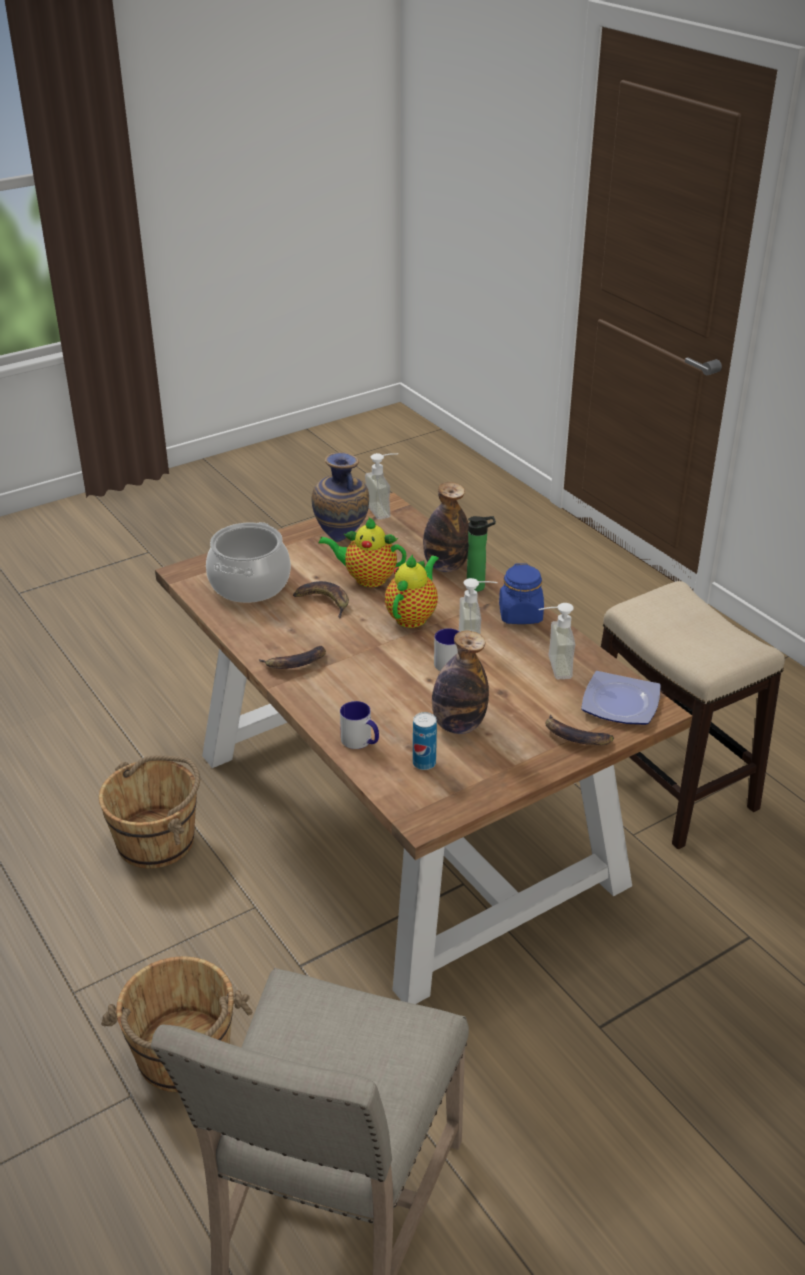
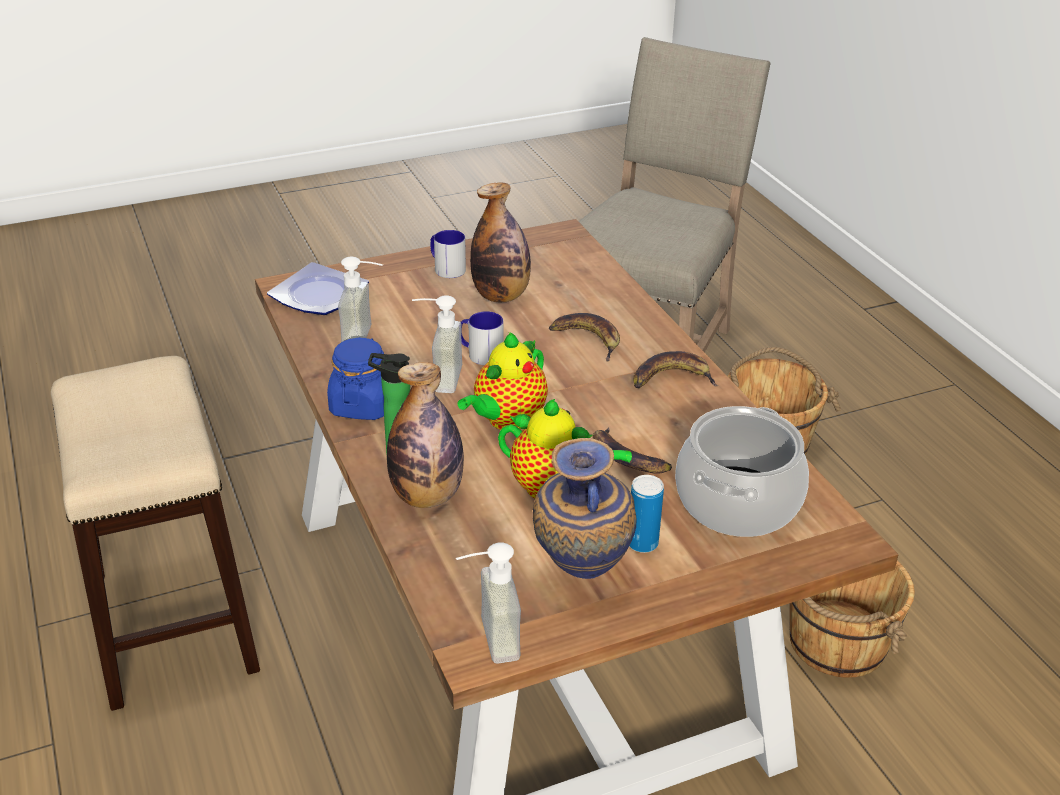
camera: 170 degrees left, 0 degrees up
mug [340,701,379,749] -> mug moved to [430,230,466,278]
can [413,712,437,770] -> can moved to [629,475,664,553]
banana [545,714,614,745] -> banana moved to [549,313,620,362]

